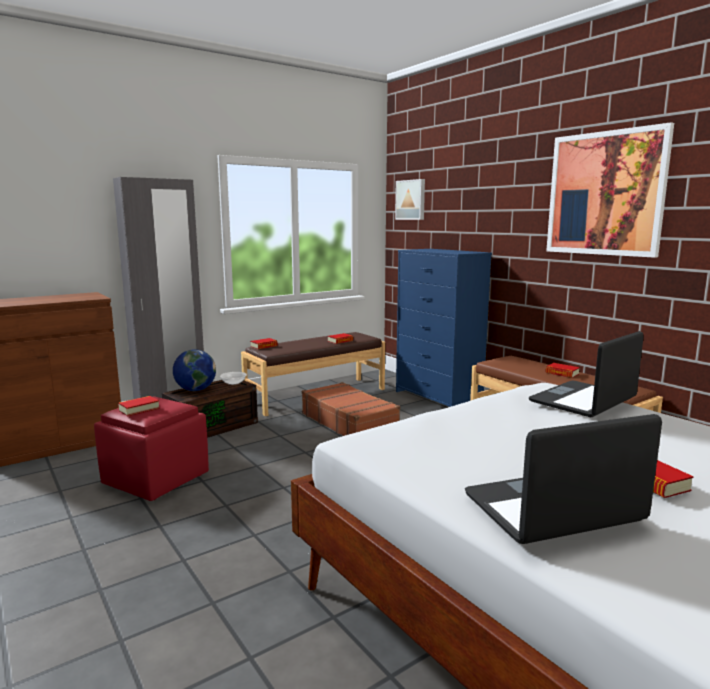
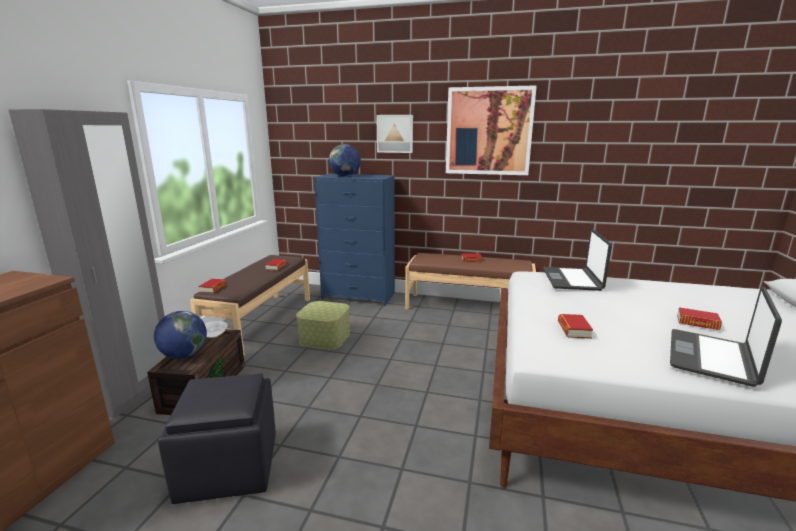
camera: 40 degrees left, 5 degrees up
red ottoman [94,396,209,501] -> black ottoman [158,373,276,504]
book [118,396,160,416] -> book moved to [558,314,593,339]
brown suitcase [302,382,400,436] -> storage box [296,301,350,350]
picture [395,179,425,220] -> picture moved to [376,115,413,153]
none -> globe [329,144,361,177]

